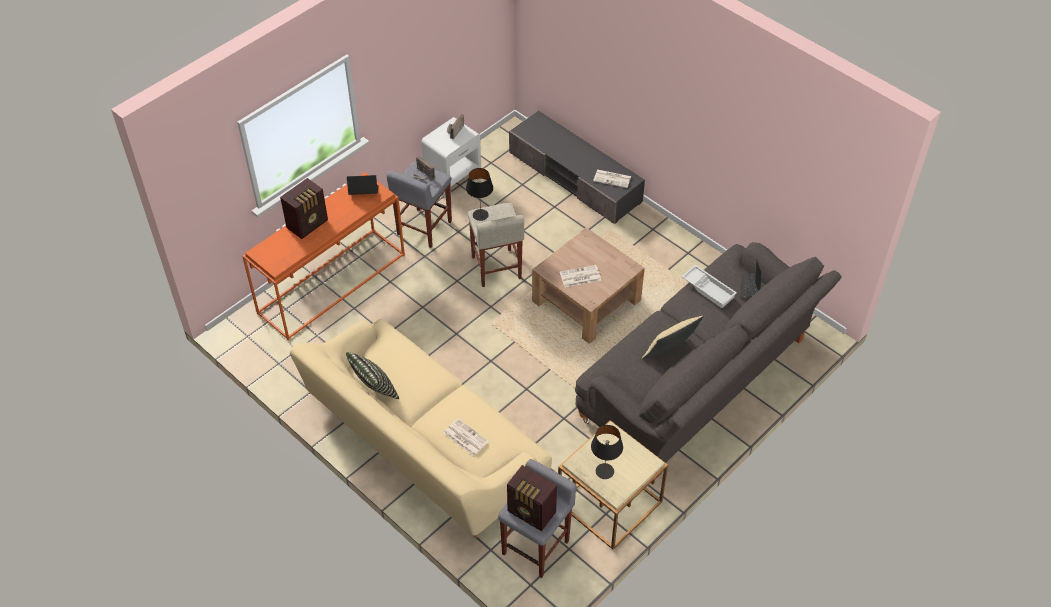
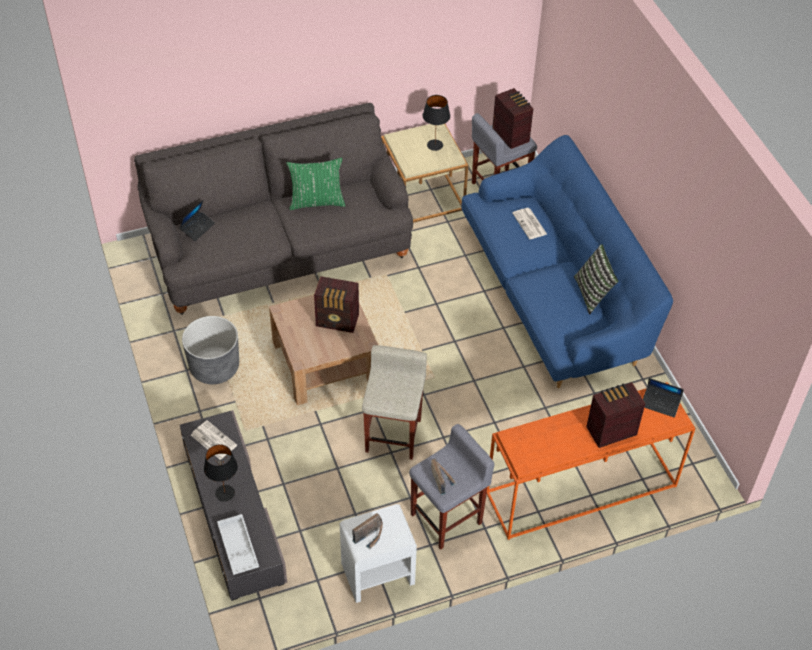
camera: 155 degrees left, 0 degrees up
beige sofa [290,319,552,538] -> blue sofa [461,135,673,388]
laptop [347,175,378,195] -> laptop moved to [643,378,684,418]
black table lamp [466,168,493,221] -> black table lamp moved to [204,444,238,502]
newspaper [560,265,601,287] -> radio [314,276,359,333]
beige pillow [642,316,704,359] -> green pillow [286,158,345,210]
white tray [682,265,737,308] -> white tray moved to [217,514,259,575]
none -> grey planter [182,316,239,384]

